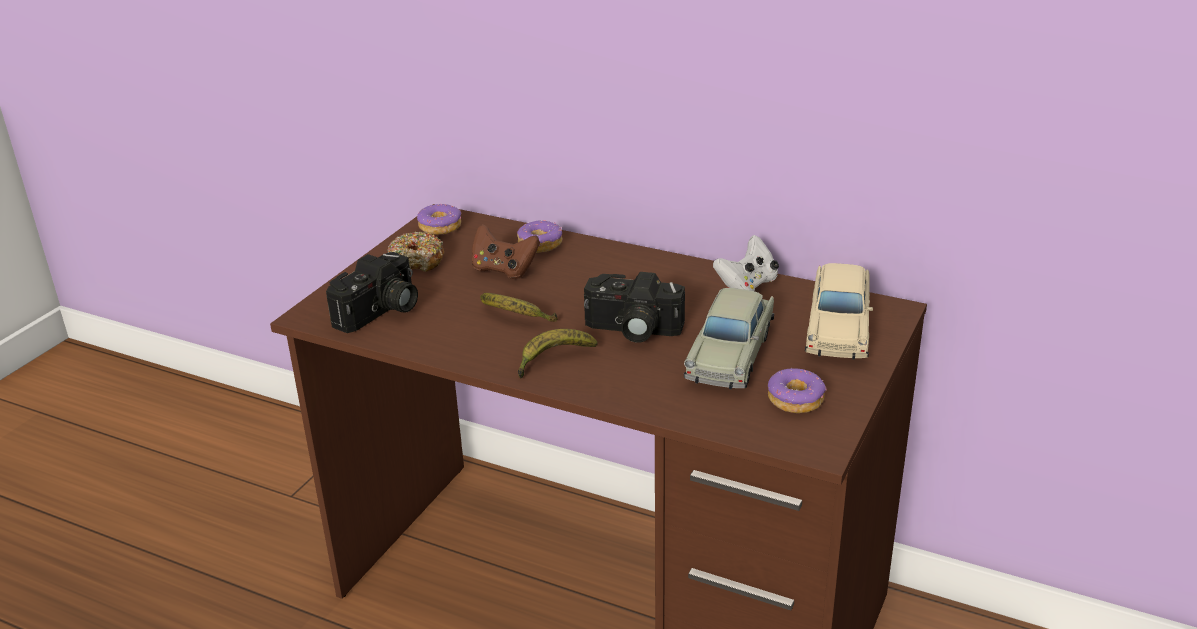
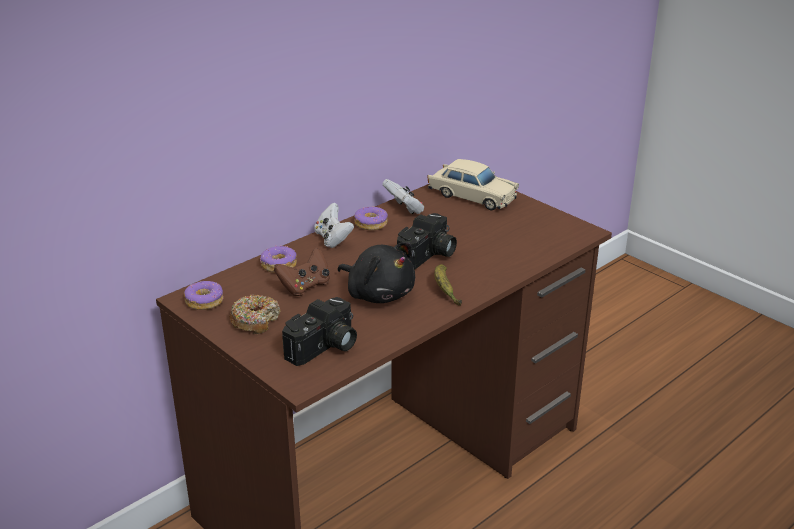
camera: 70 degrees left, 0 degrees up
camera [326,252,418,333] -> camera turned 75 degrees clockwise [282,297,357,366]
banana [480,293,558,322] -> black plush toy [338,242,415,303]
beige toy car [684,288,774,389] -> none
donut [768,368,827,413] -> donut moved to [354,206,388,230]
none -> white game controller [314,203,354,248]

